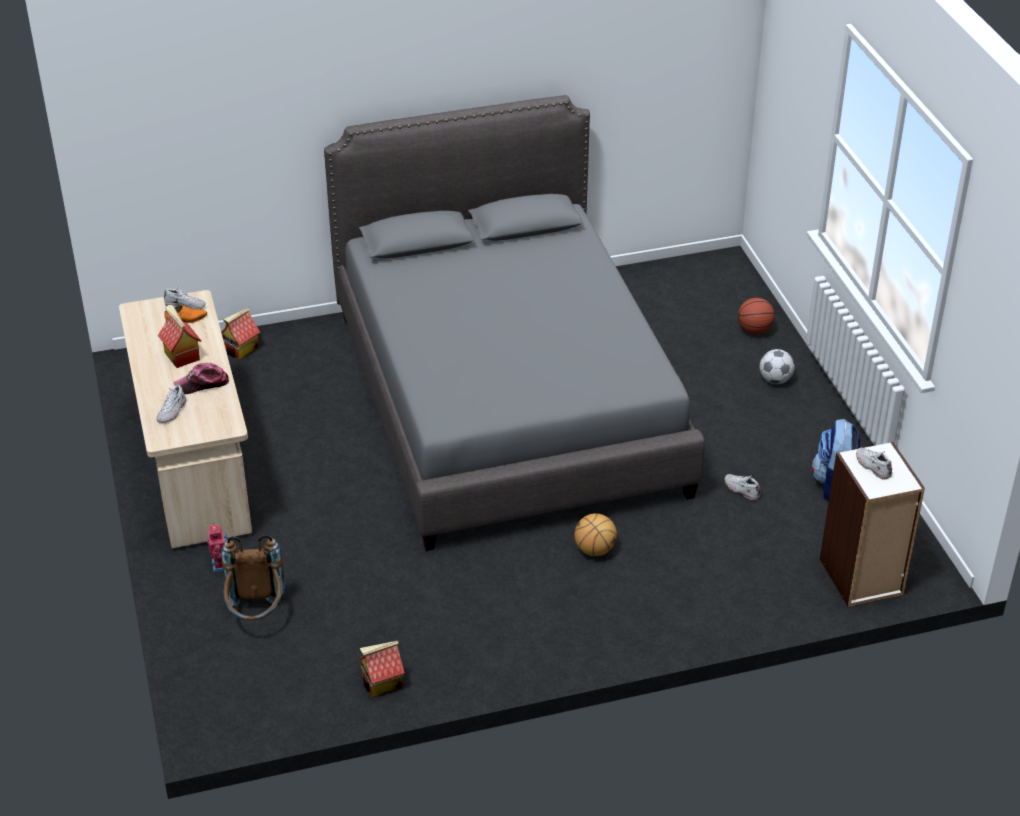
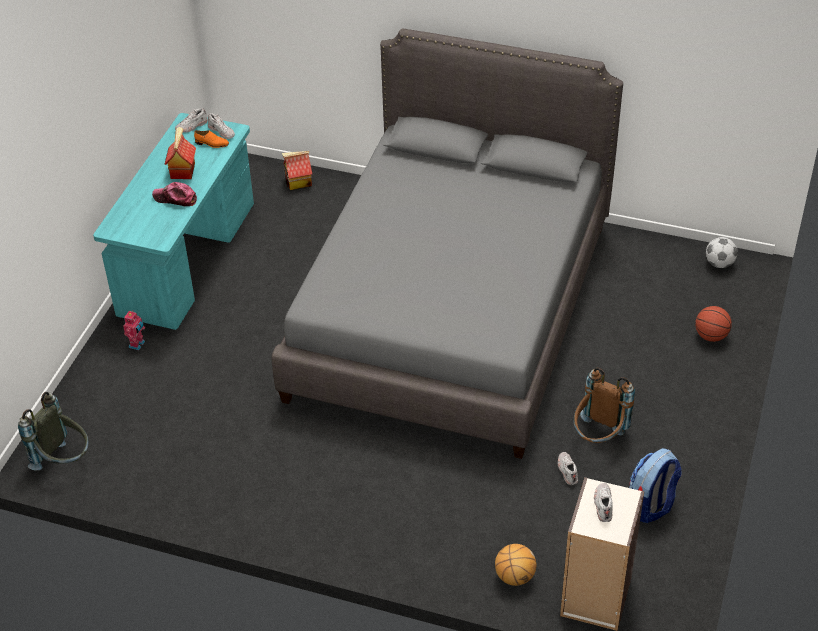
camera: 35 degrees right, 5 degrees up
beige desk [119,290,252,548] -> turquoise desk [93,113,254,330]
white shoe [156,385,186,423] -> white shoe moved to [175,108,208,133]
brown backpack [221,535,286,620] -> brown backpack moved to [573,368,635,443]
toy house [359,640,405,697] -> none
basketball [574,513,617,556] -> basketball moved to [495,544,536,586]
football [759,349,795,384] -> football moved to [706,237,738,268]
none -> grey backpack [18,392,89,470]

